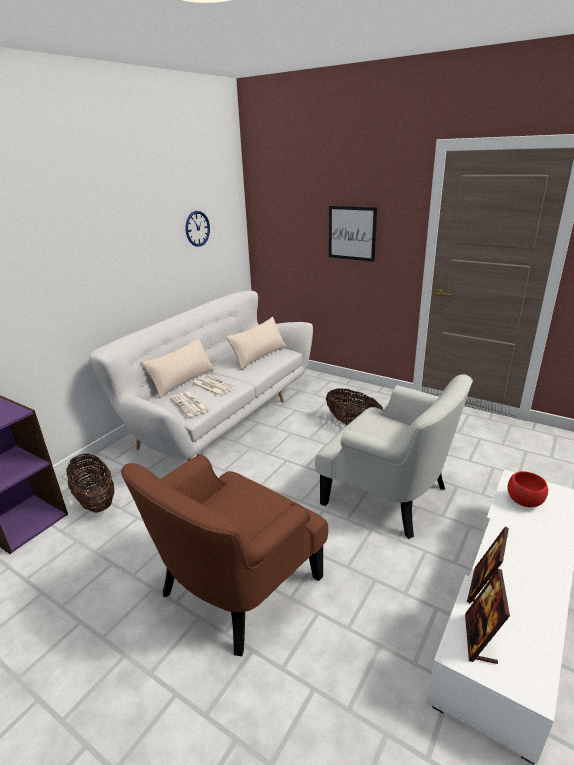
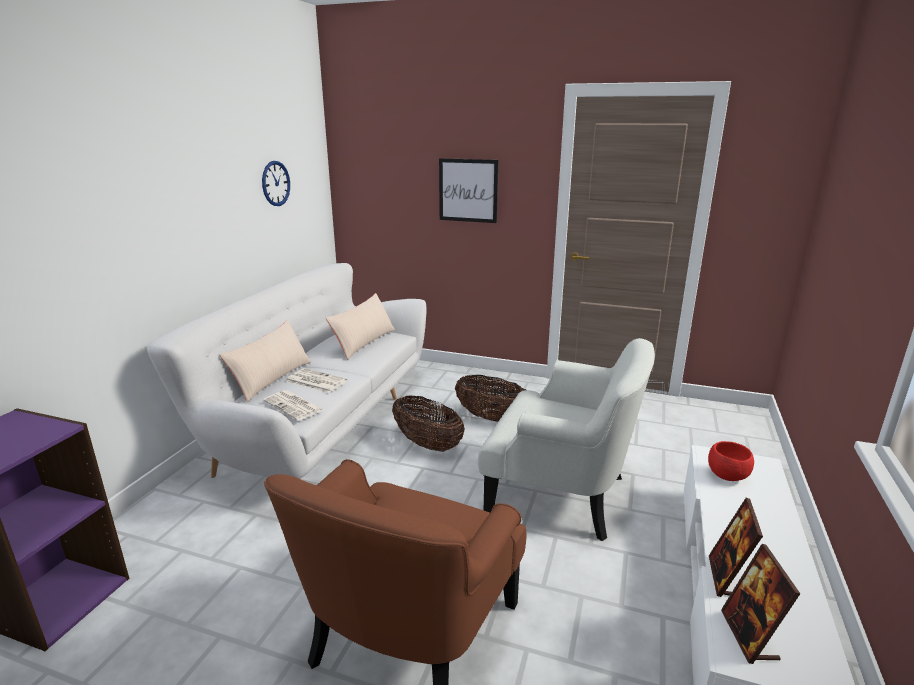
camera: 15 degrees left, 5 degrees down
basket [66,453,114,513] -> basket moved to [392,396,465,452]

